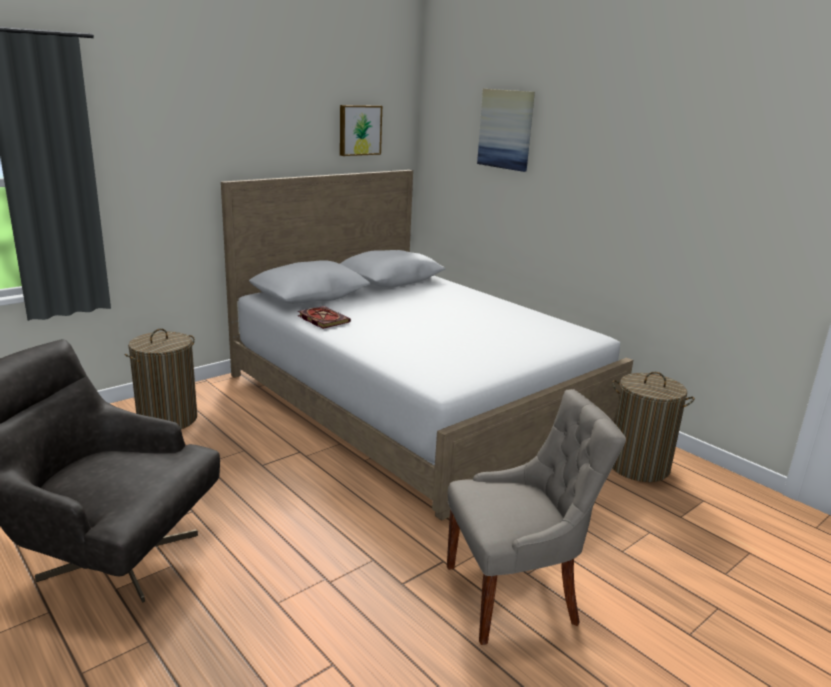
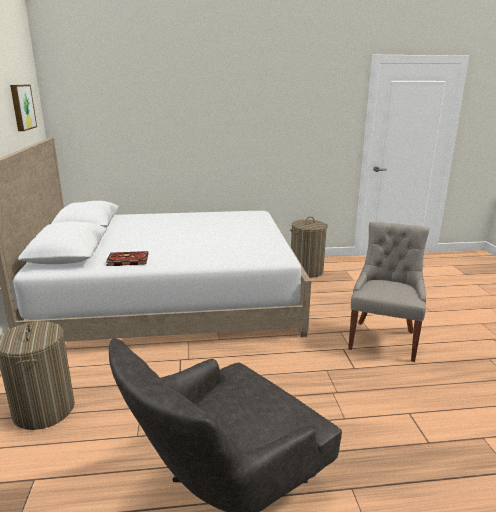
camera: 55 degrees left, 0 degrees up
picture [477,89,535,172] -> none

